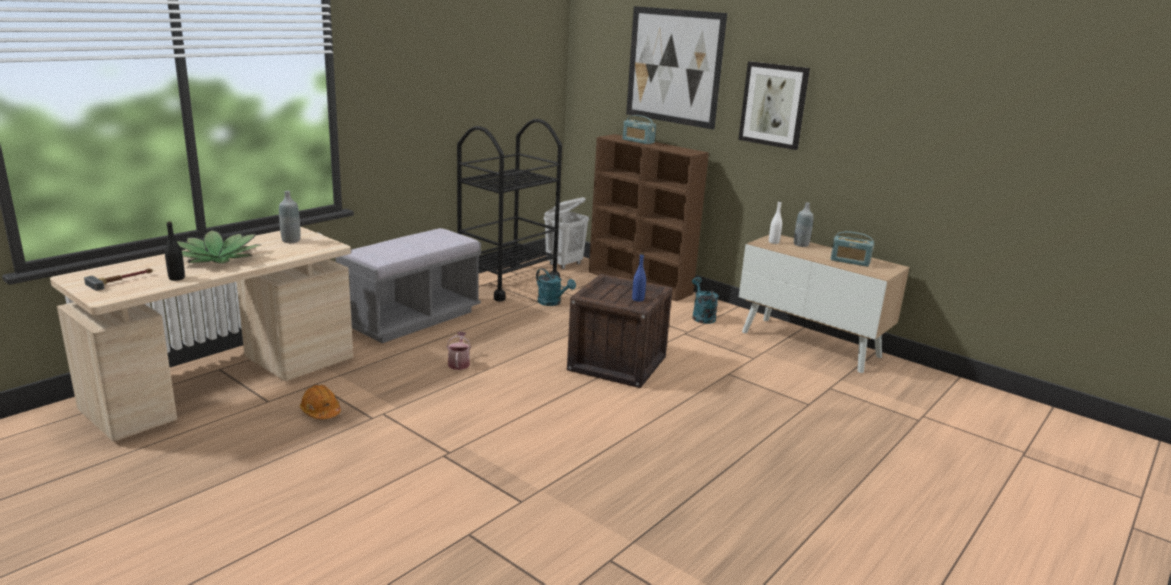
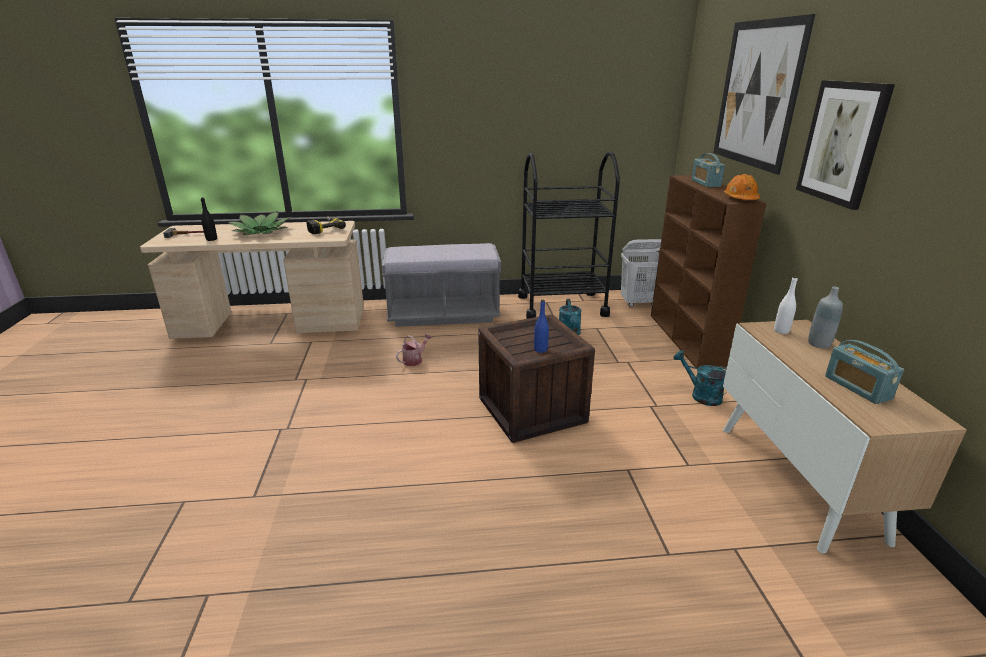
camera: 45 degrees right, 5 degrees up
grey bottle [279,191,301,243] -> power drill [306,216,346,234]
orange hard hat [300,385,341,419] -> orange hard hat moved to [724,174,760,200]
turquoise watering can [692,277,719,324] -> turquoise watering can turned 75 degrees counterclockwise [673,350,727,406]

